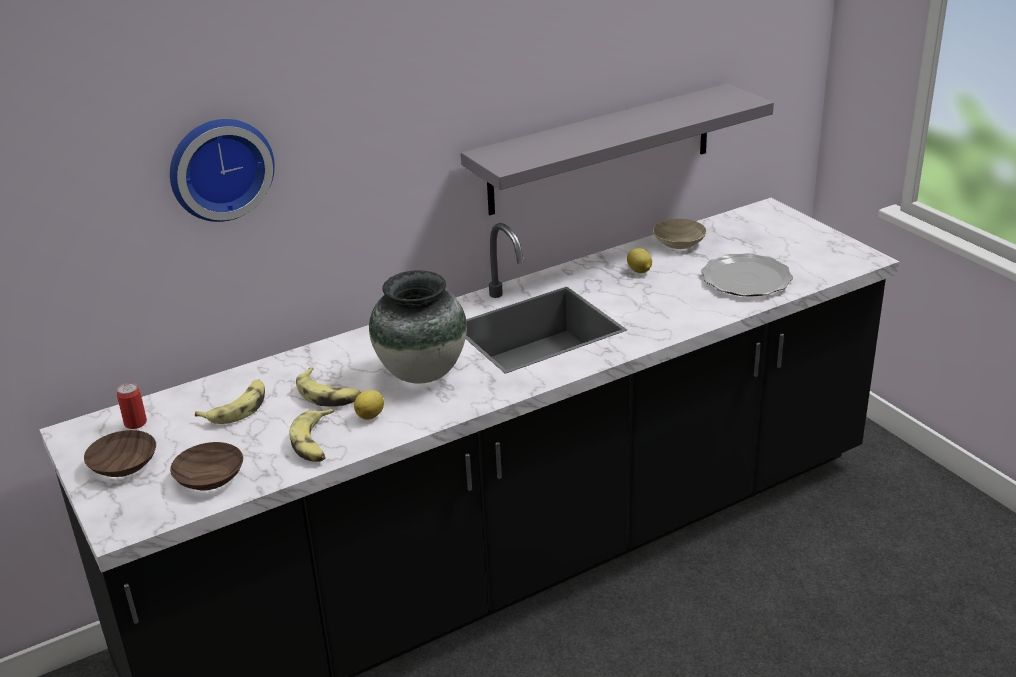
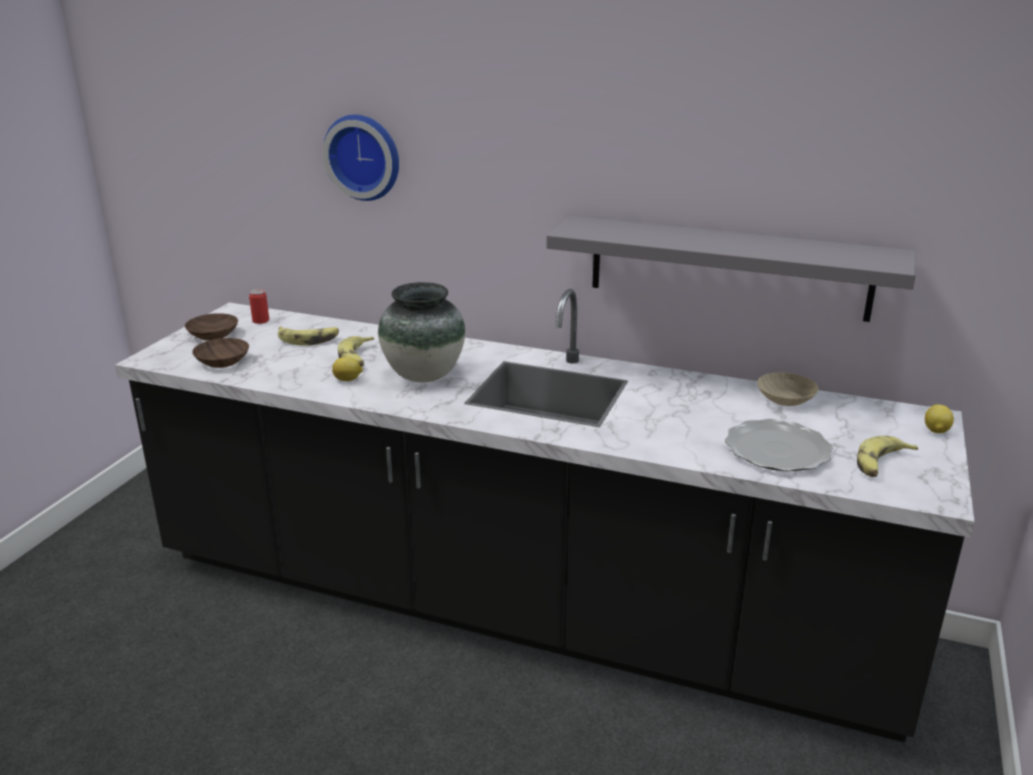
camera: 50 degrees right, 5 degrees down
banana [289,409,334,462] -> banana moved to [857,436,918,477]
lemon [627,248,652,273] -> lemon moved to [925,404,954,433]

